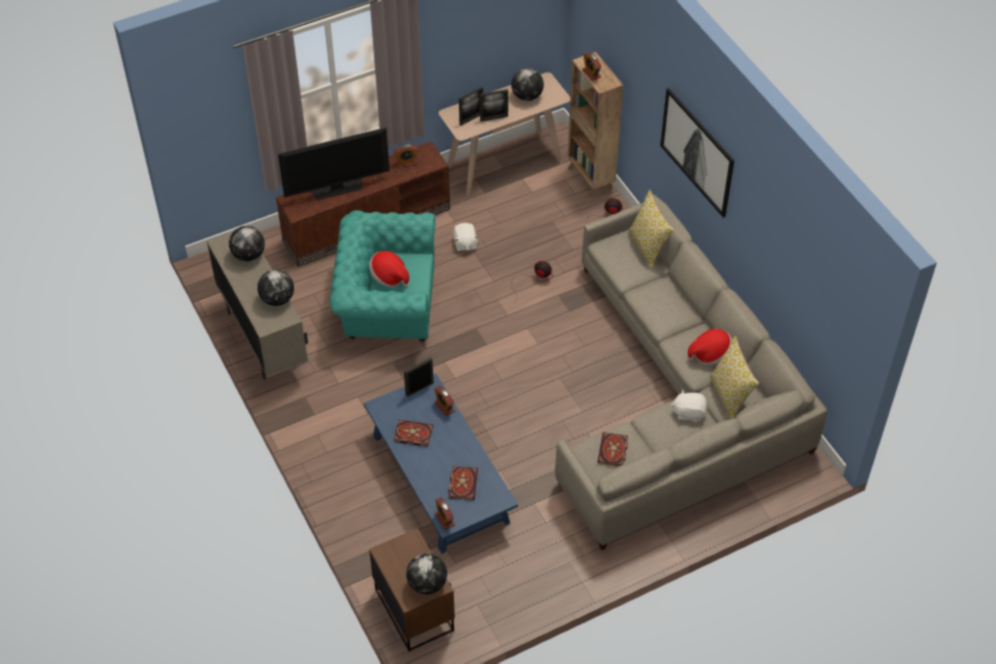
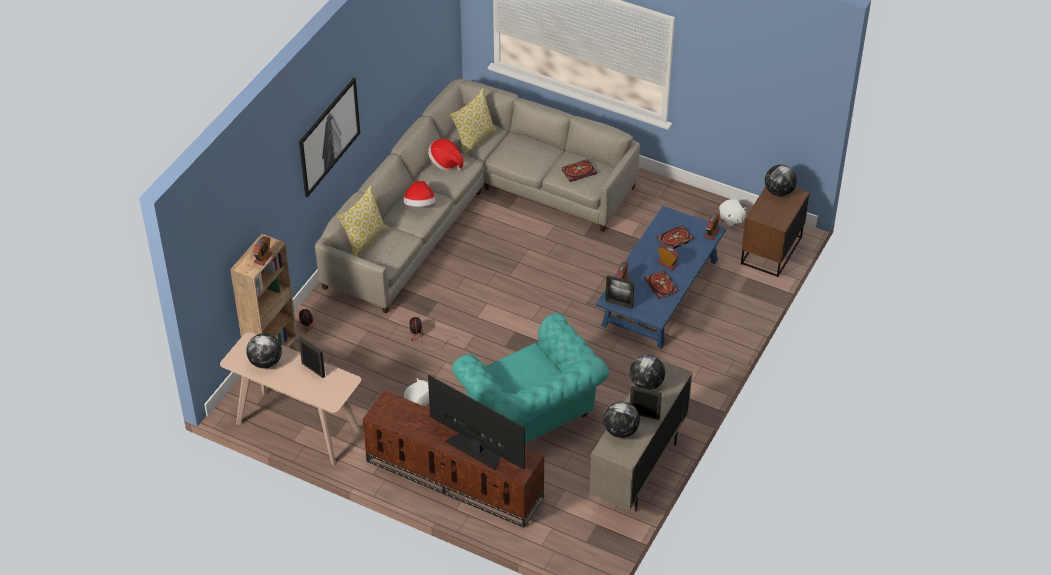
camera: 125 degrees left, 5 degrees down
hat [369,251,409,287] -> hat moved to [403,181,436,207]
alarm clock [394,145,418,168] -> alarm clock moved to [658,245,679,271]
picture frame [459,86,483,126] -> picture frame moved to [630,386,662,420]
white plush toy [671,389,708,422] -> white plush toy moved to [719,199,747,227]

